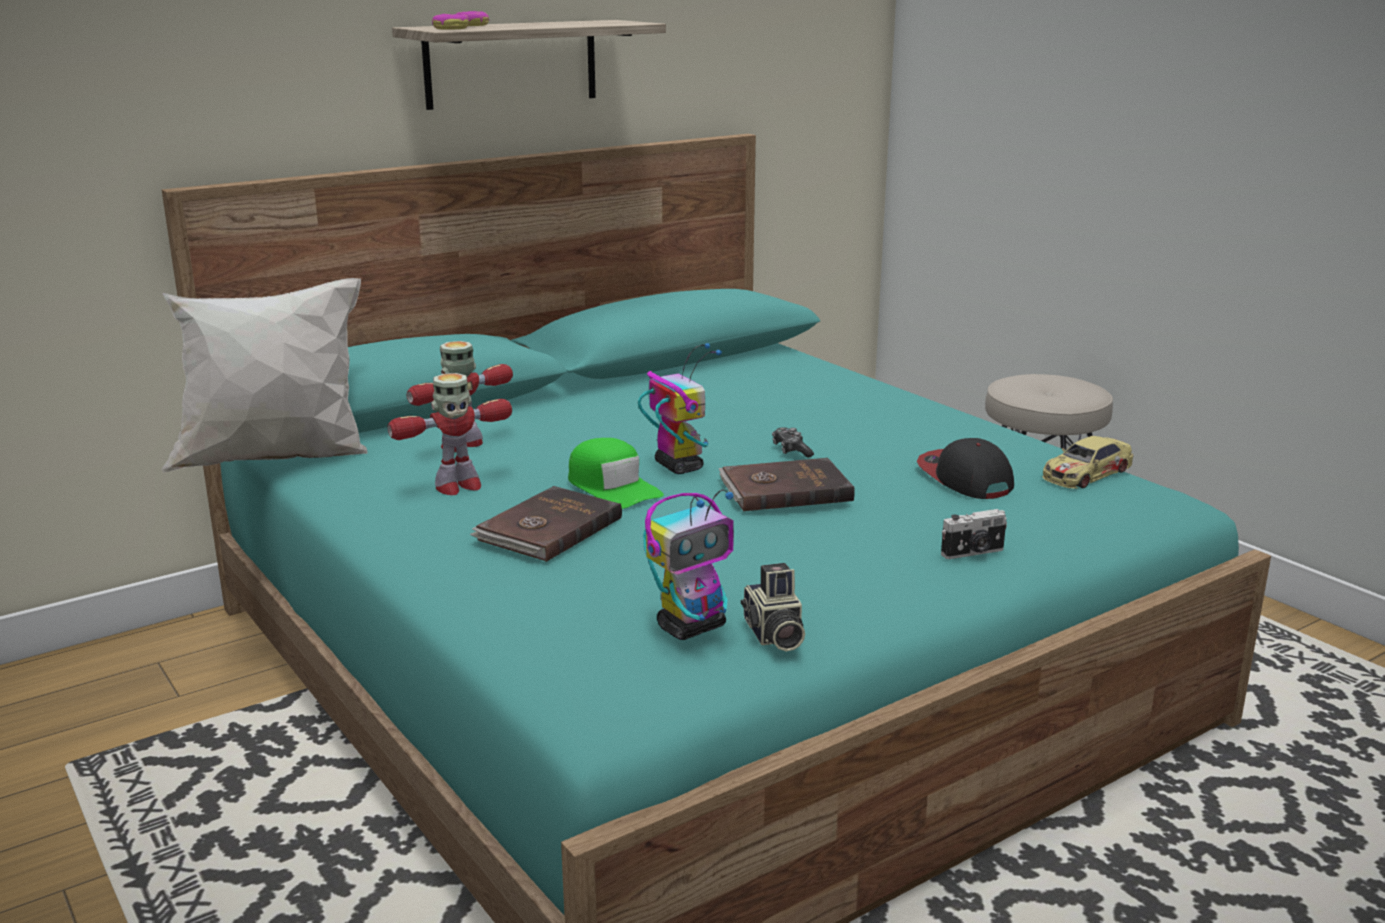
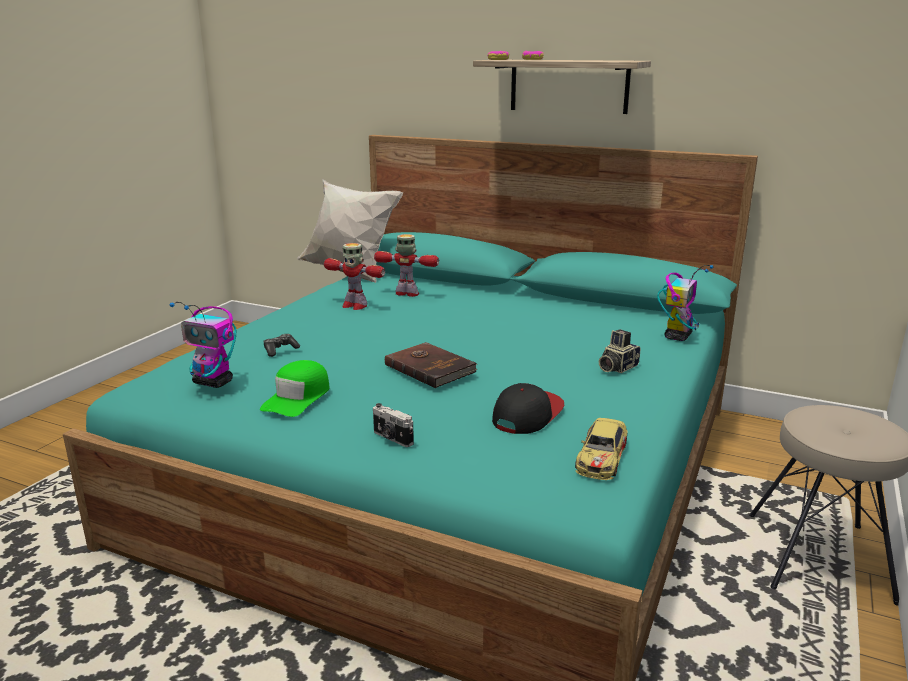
camera: 60 degrees right, 0 degrees up
brown book [470,486,622,562] -> none
green cap [568,438,664,509] -> green cap moved to [260,360,330,417]
toy robot [638,343,722,474] -> toy robot moved to [657,265,713,341]
camera [741,563,805,651] -> camera moved to [599,329,640,373]
game controller [772,428,814,458] -> game controller moved to [264,334,300,357]
toy car [1042,436,1133,489] -> toy car turned 90 degrees counterclockwise [575,418,628,480]

